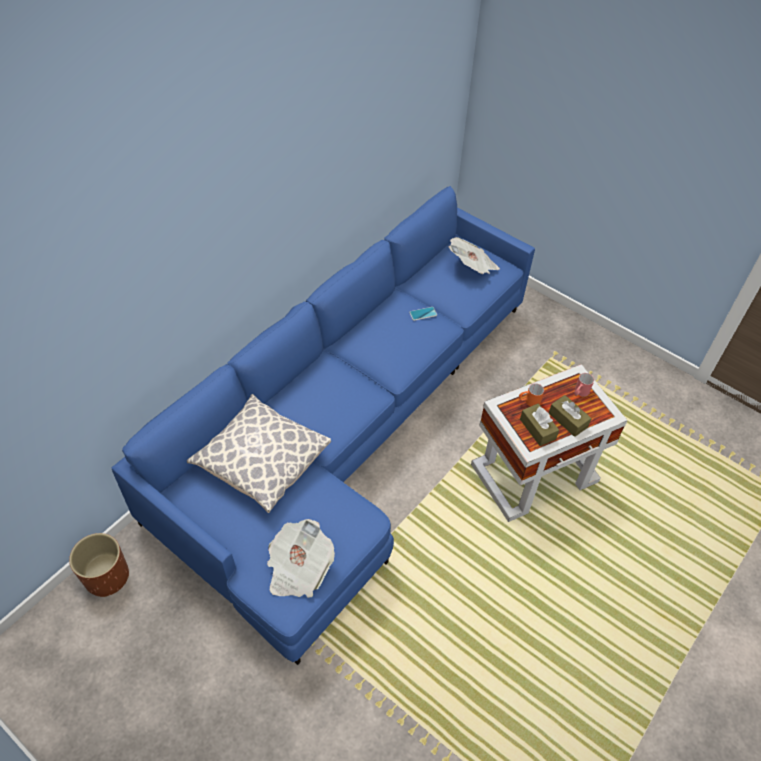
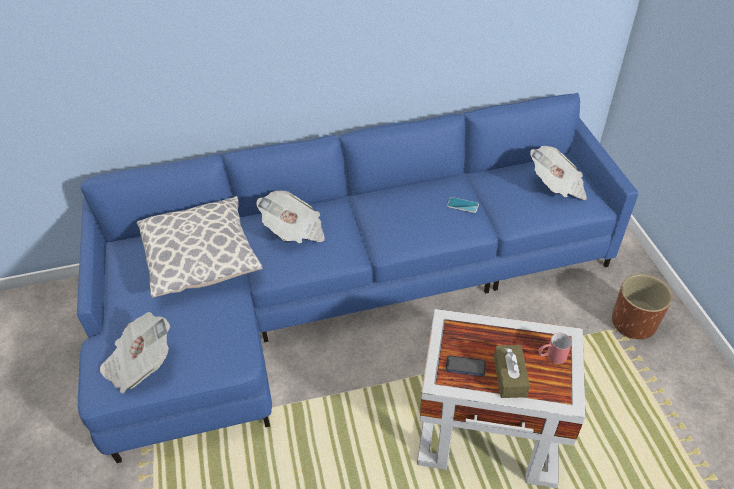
camera: 40 degrees right, 5 degrees down
brown planter [69,533,129,597] -> brown planter moved to [612,274,672,339]
orange mug [519,383,544,407] -> none
brown tissue box [520,403,559,446] -> phone [446,355,486,376]
none -> newspaper [256,191,325,243]

